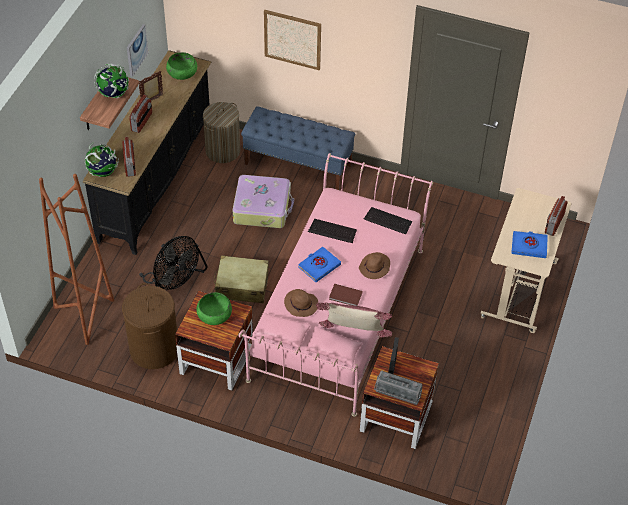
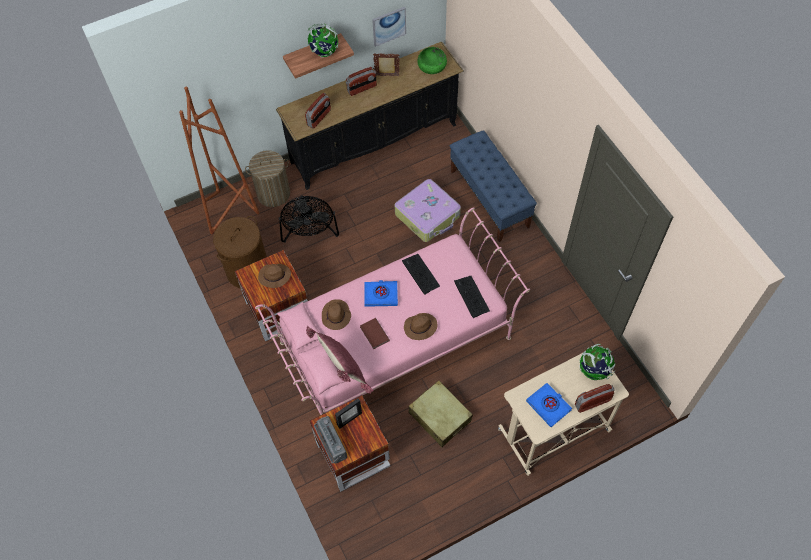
camera: 45 degrees right, 10 degrees up
globe [85,142,119,177] -> globe moved to [579,344,615,380]
green bowl [196,292,232,325] -> brown hat [258,264,291,288]
laundry basket [203,102,240,163] -> laundry basket moved to [245,150,290,207]
beige suitcase [214,255,269,303] -> beige suitcase moved to [408,380,473,447]
picture [264,10,321,71] -> none

